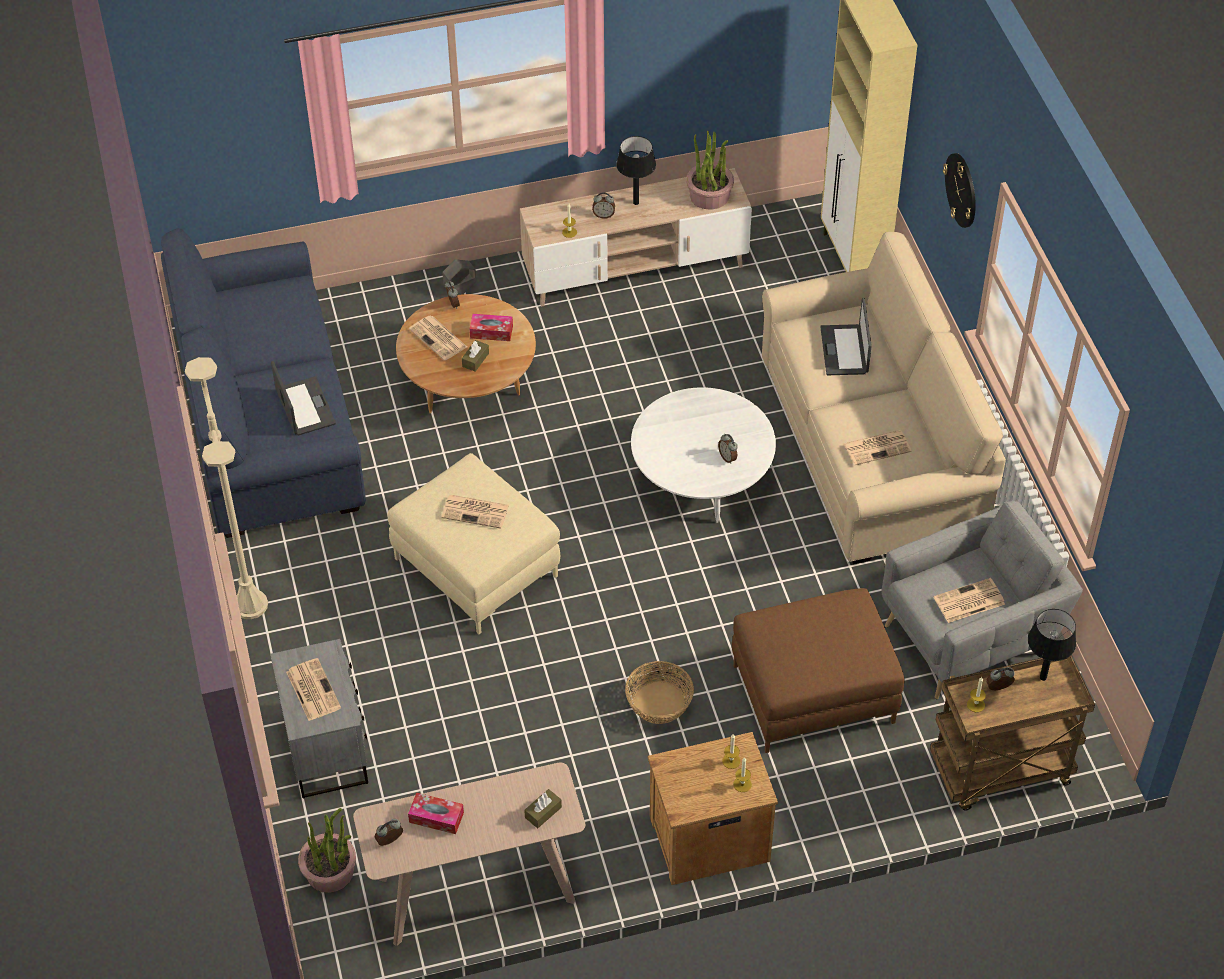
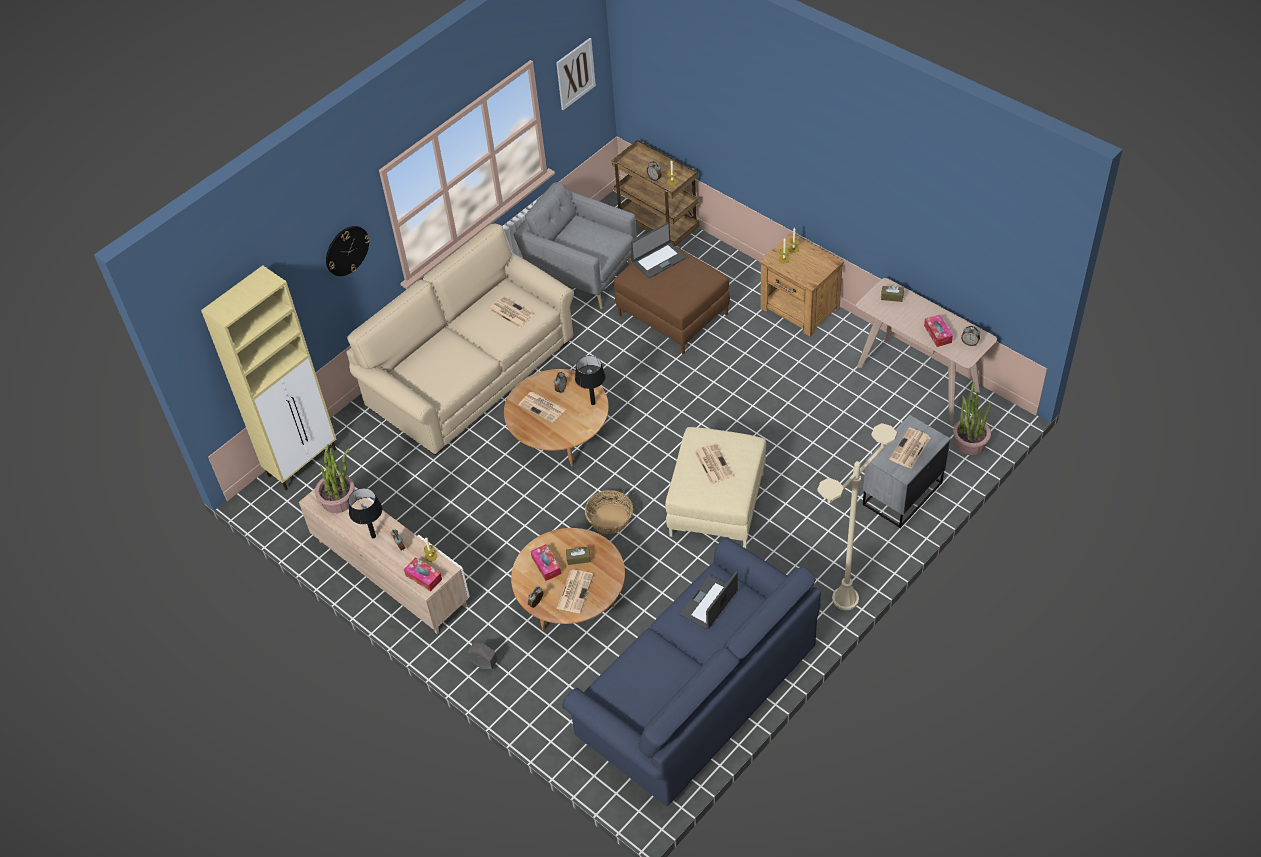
camera: 120 degrees left, 0 degrees up
basket [625,661,694,724] -> basket moved to [585,490,633,534]
white coffee table [631,387,776,523] -> brown coffee table [504,369,609,466]
laptop [820,298,872,375] -> laptop moved to [631,222,686,278]
newspaper [934,578,1005,623] -> newspaper moved to [519,392,566,423]
black table lamp [1028,609,1076,681] -> black table lamp moved to [575,355,606,405]
none -> tissue box [404,557,442,591]
none -> picture [556,38,596,110]

